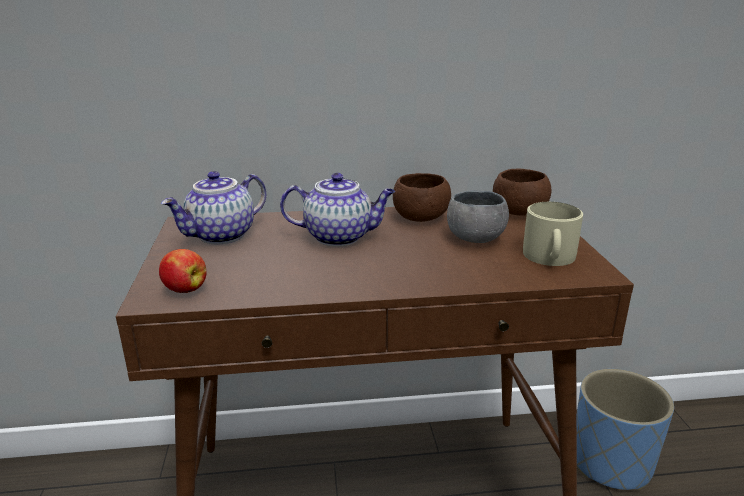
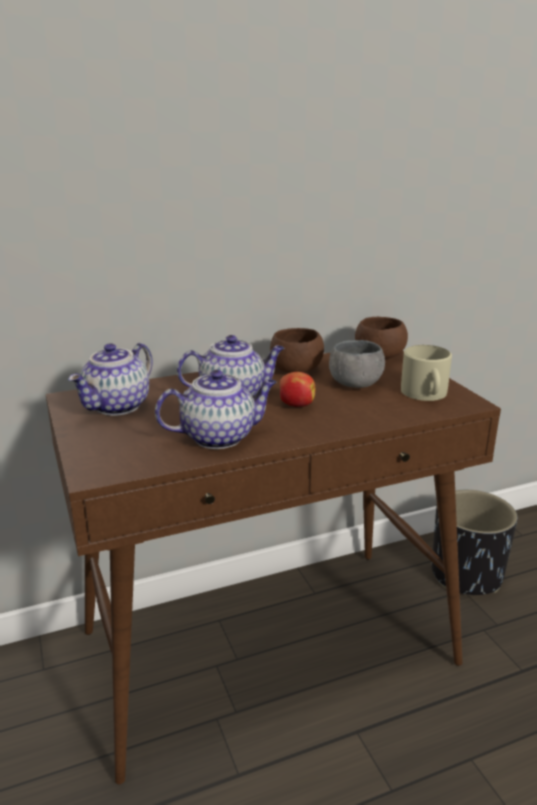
camera: 15 degrees left, 0 degrees up
apple [159,249,206,293] -> apple moved to [280,372,316,407]
blue planter [577,369,674,490] -> black planter [432,490,518,595]
none -> teapot [155,370,277,449]

